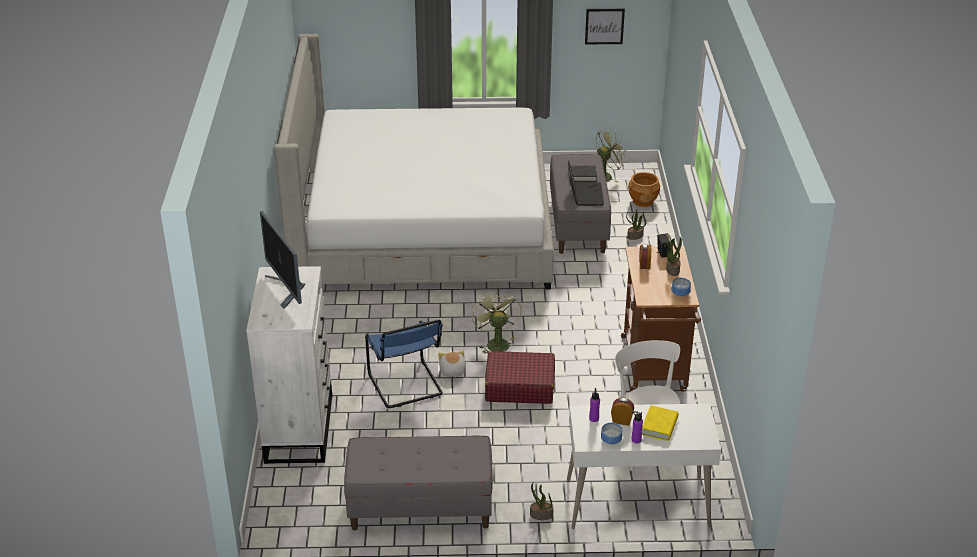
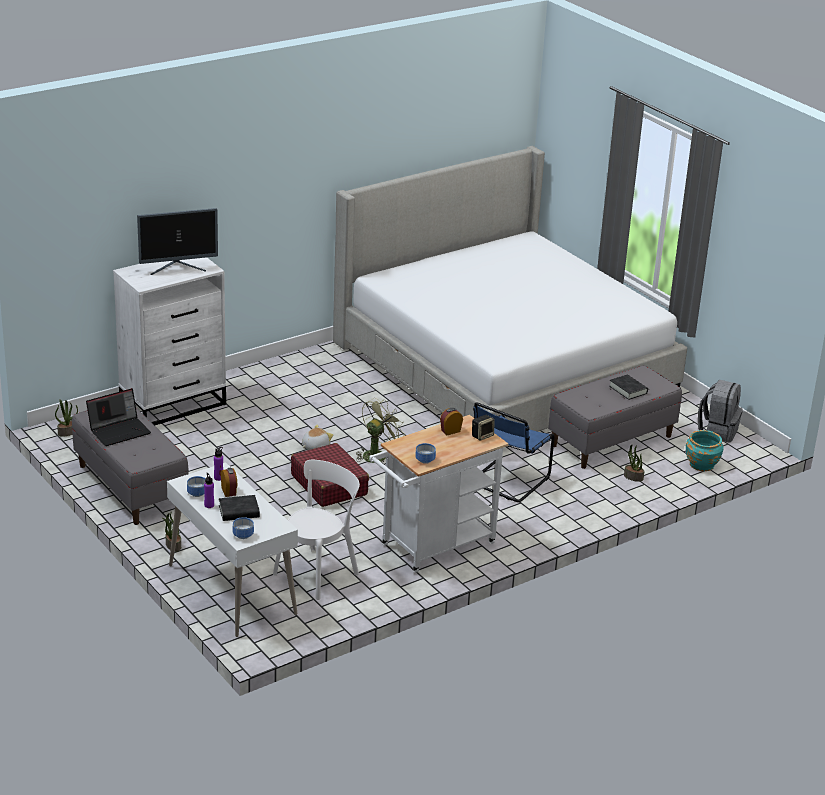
camera: 55 degrees right, 5 degrees down
monitor [260,211,305,309] -> monitor turned 135 degrees counterclockwise [137,208,218,275]
blue chair [365,319,443,408] -> blue chair moved to [473,402,555,502]
laptop [568,160,604,205] -> laptop moved to [86,388,151,446]
picture [585,9,625,44] -> none
green fan [596,129,627,183] -> grey backpack [698,380,743,442]
brown cart [621,246,701,392] -> white cart [369,415,508,573]
brown planter [628,172,660,207] -> turquoise planter [686,430,724,471]
yellow book [642,405,679,441] -> black book [219,495,260,521]
potted plant [665,237,682,276] -> potted plant moved to [55,399,78,437]
none -> bowl [233,517,254,539]

